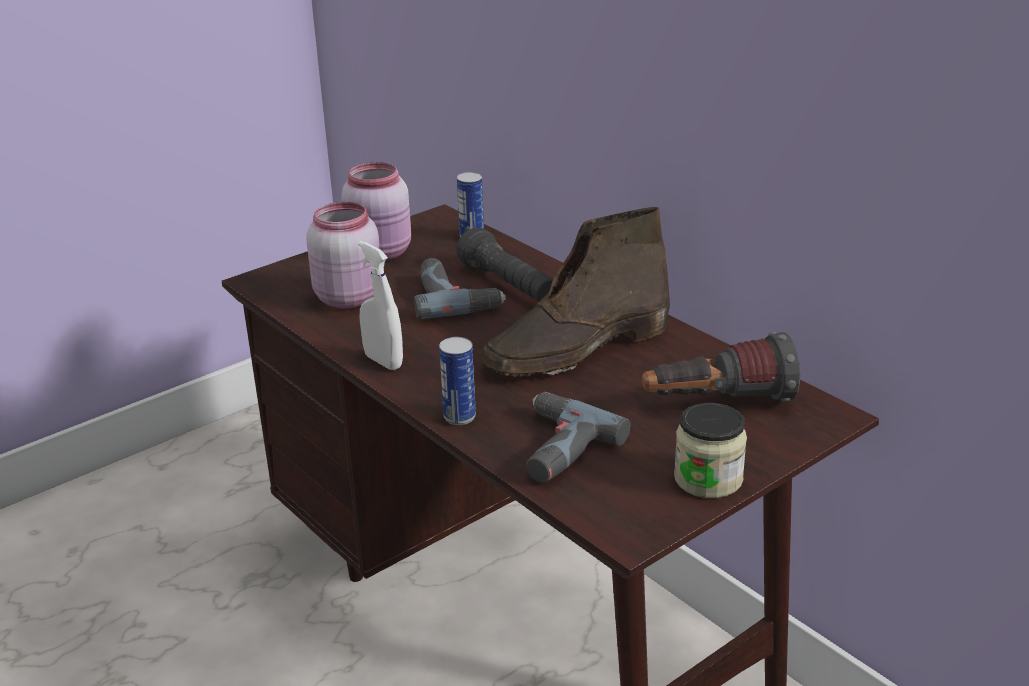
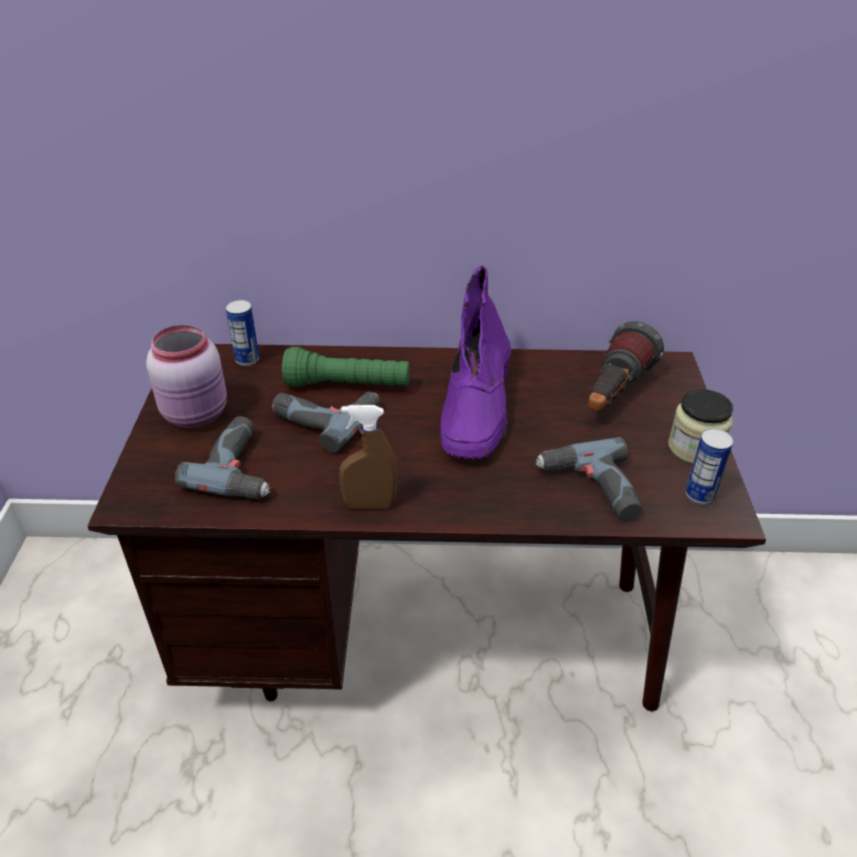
camera: 50 degrees left, 10 degrees up
pink jar [306,202,380,309] -> power drill [175,416,270,499]
white spray bottle [358,241,403,370] -> brown spray bottle [339,405,397,509]
can [439,337,476,425] -> can moved to [685,428,733,505]
black flashlight [456,228,553,302] -> green flashlight [282,347,410,387]
brown boot [481,207,670,377] -> purple boot [440,266,511,460]

